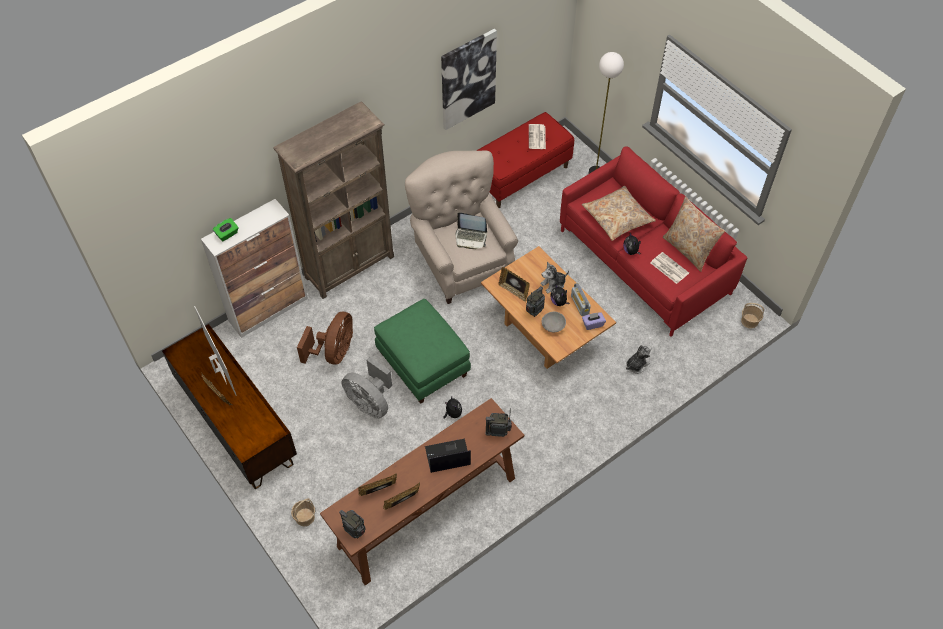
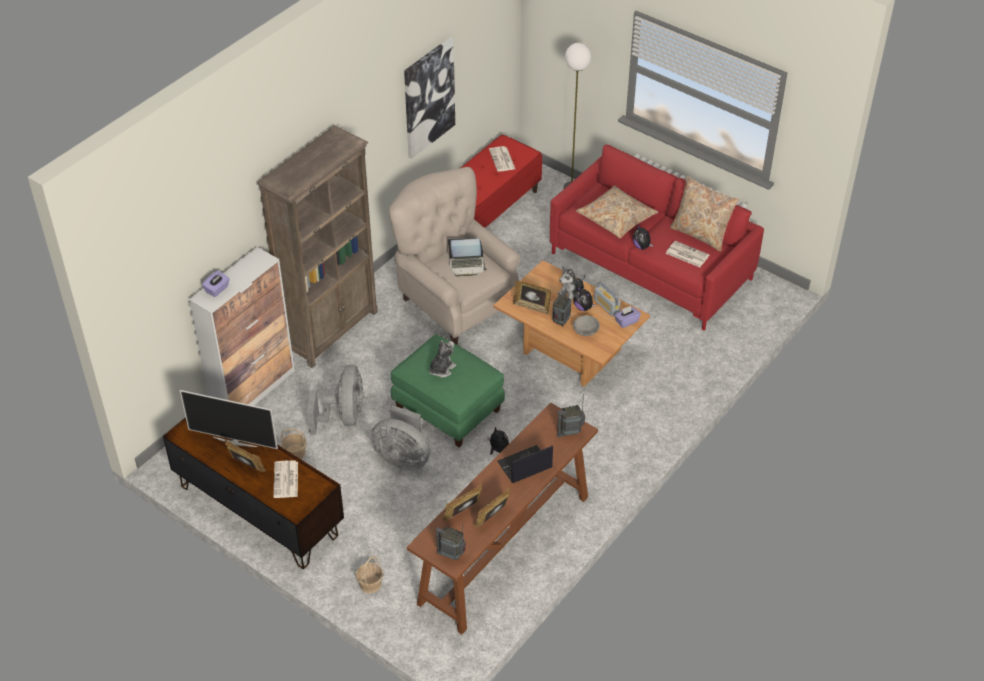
camera: 15 degrees left, 10 degrees down
television [194,306,237,396] -> television turned 150 degrees clockwise [180,390,278,449]
green tissue box [213,218,238,241] -> purple tissue box [202,270,230,297]
brown fan [297,312,353,365] -> grey fan [307,365,364,434]
plush toy [626,345,652,374] -> plush toy moved to [429,340,456,378]
basket [741,303,764,329] -> basket moved to [281,428,306,459]
none -> newspaper [273,460,298,498]

